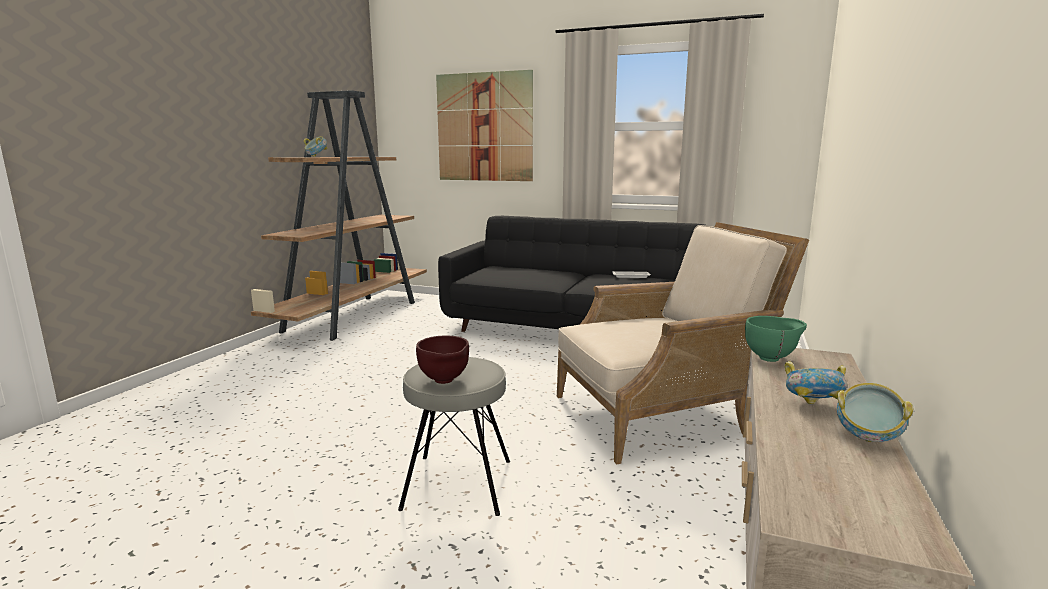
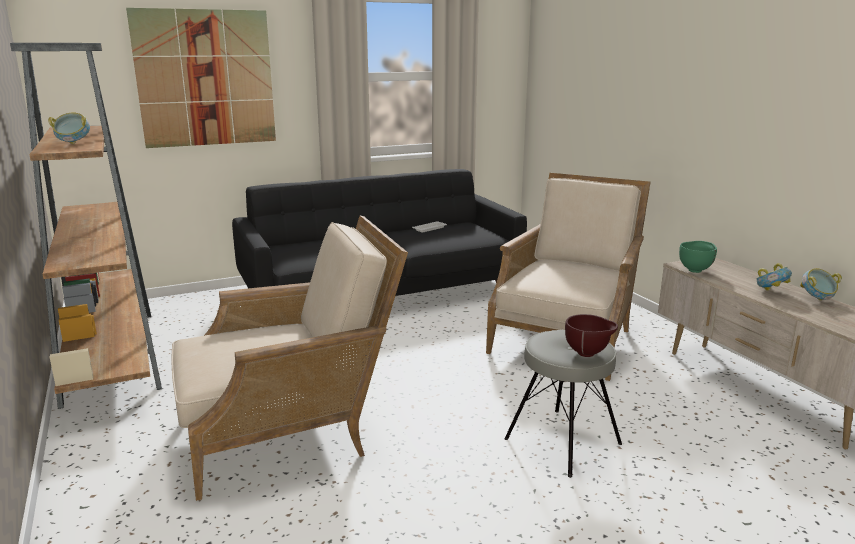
camera: 45 degrees left, 5 degrees up
none -> beige armchair [171,216,408,501]

